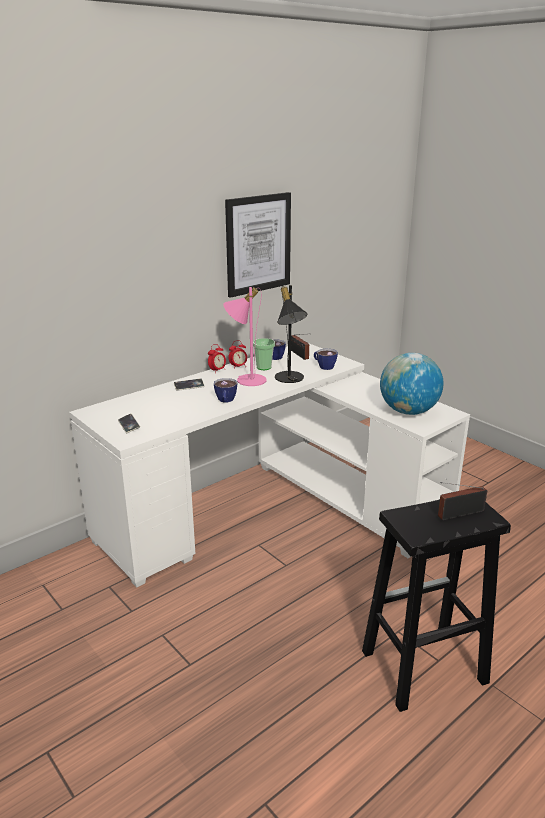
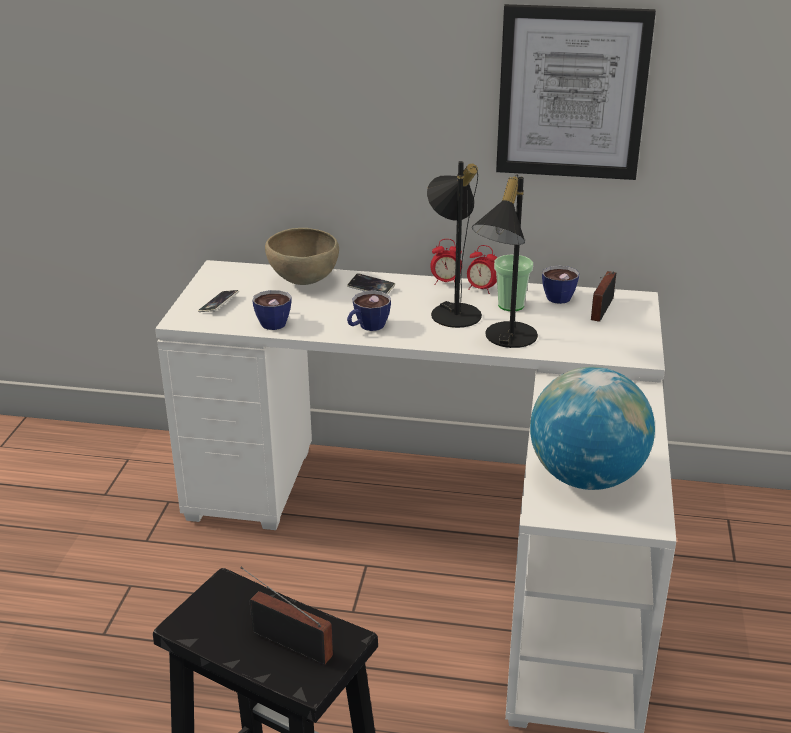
camera: 50 degrees right, 5 degrees up
pink table lamp [223,287,267,386] -> black table lamp [427,161,482,328]
cup [314,349,338,370] -> cup moved to [252,290,291,330]
none -> brown bowl [265,228,339,285]

